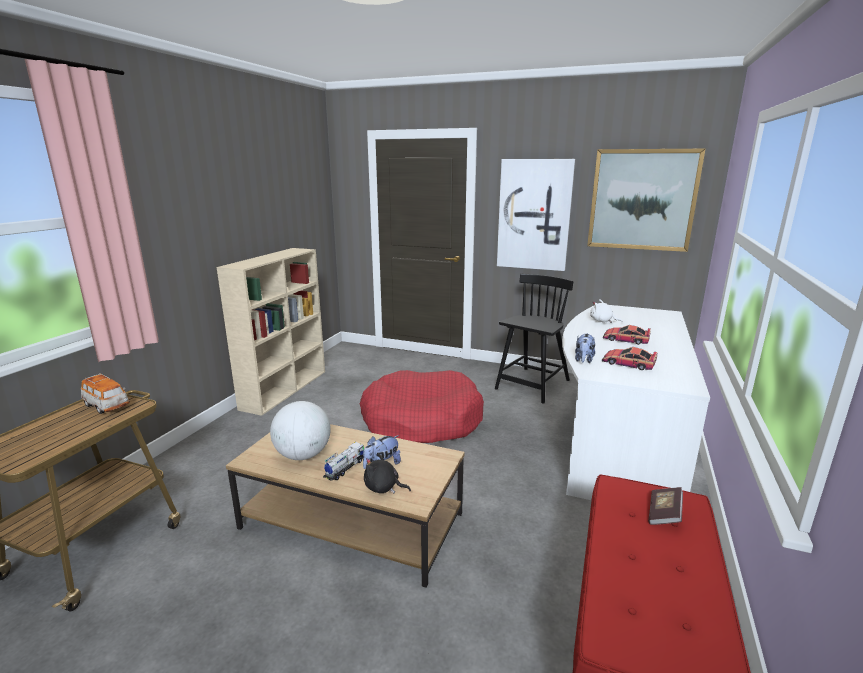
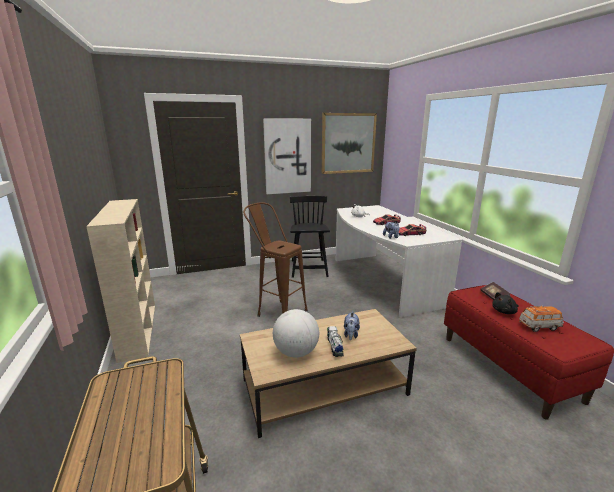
camera: 40 degrees left, 0 degrees up
toy car [81,373,130,414] -> toy car moved to [519,306,564,332]
red dog bed [360,370,484,443] -> brown stool [243,202,308,317]
black plush toy [364,453,411,494] -> black plush toy moved to [492,292,519,314]

